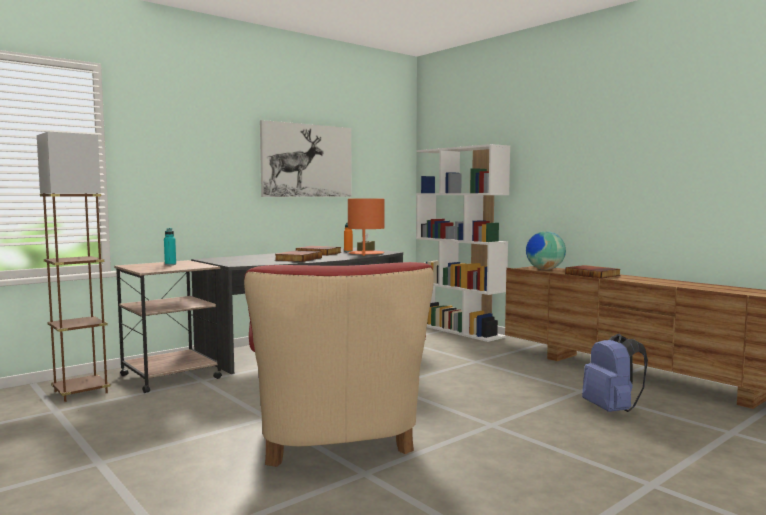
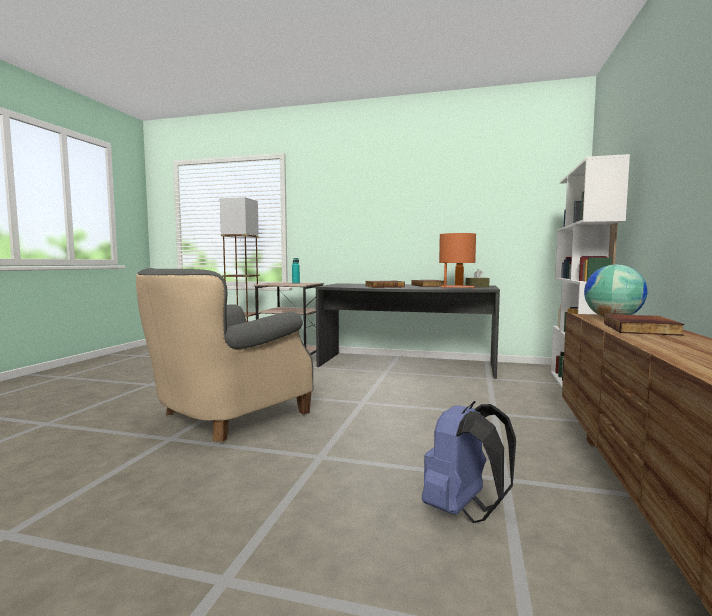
camera: 55 degrees right, 0 degrees up
red armchair [244,262,434,467] -> grey armchair [136,268,314,442]
picture [260,120,352,197] -> none

